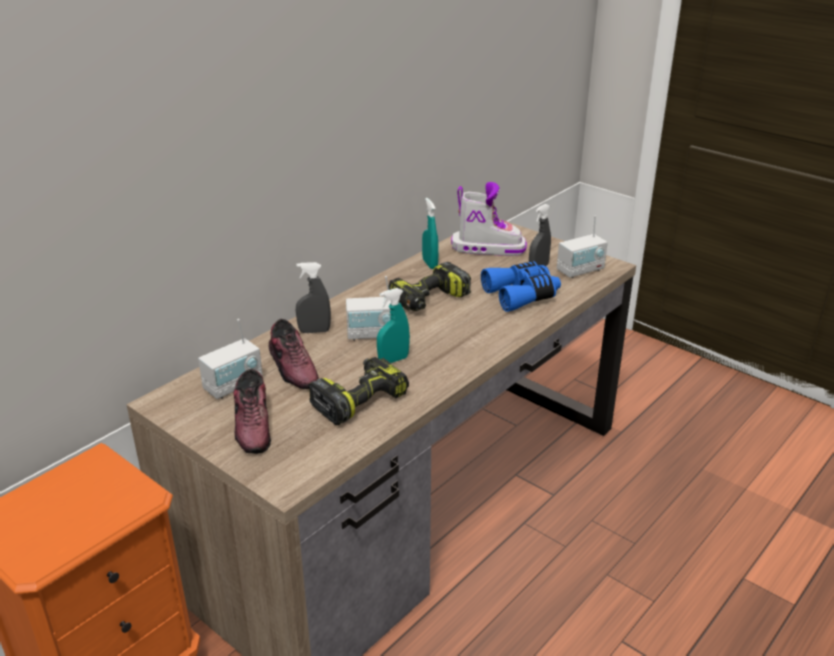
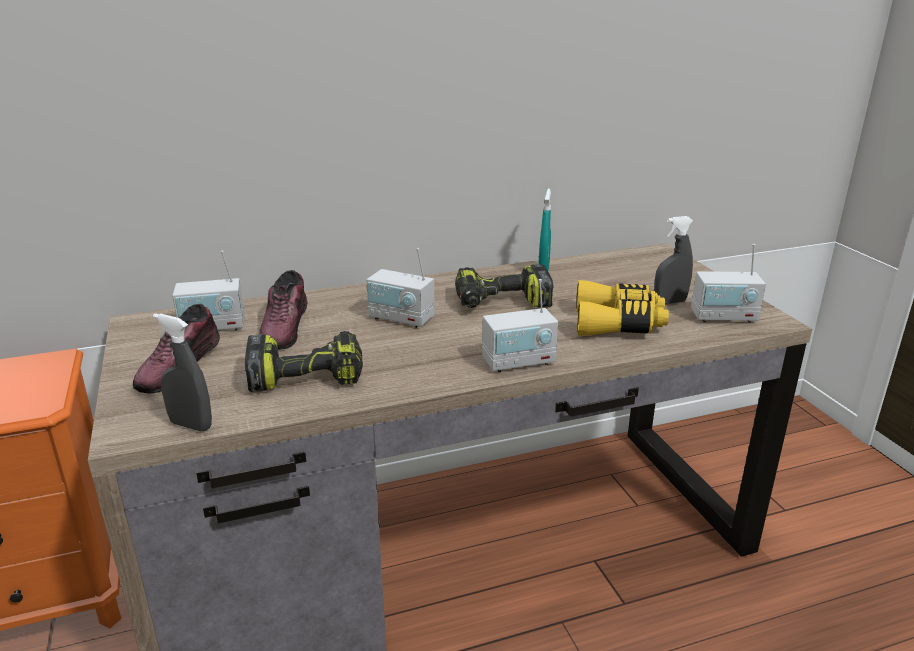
camera: 30 degrees right, 5 degrees down
grey spray bottle [296,262,331,333] -> grey spray bottle moved to [153,313,212,431]
turquoise spray bottle [377,288,410,363] -> none
boot [451,182,527,256] -> none
blue binoculars [481,261,561,312] -> yellow binoculars [576,280,669,336]
none -> radio [482,279,558,372]

